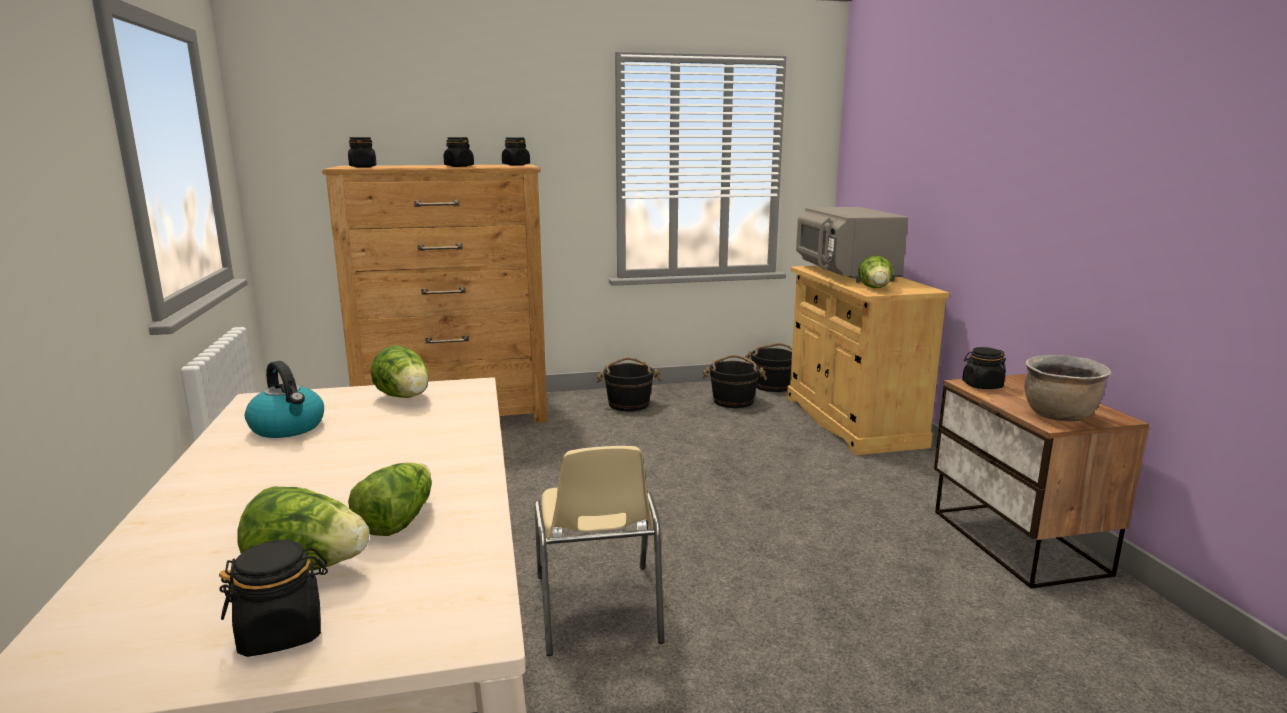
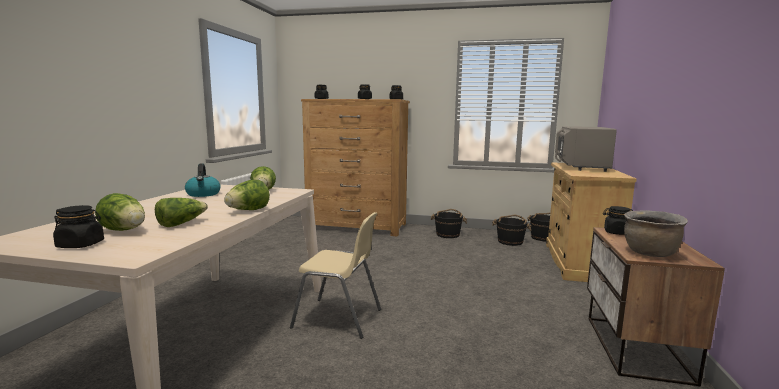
camera: 25 degrees right, 5 degrees down
beige chair [534,446,665,656] -> beige chair turned 90 degrees counterclockwise [290,212,381,339]
lettuce [858,255,893,288] -> lettuce moved to [224,180,270,210]

